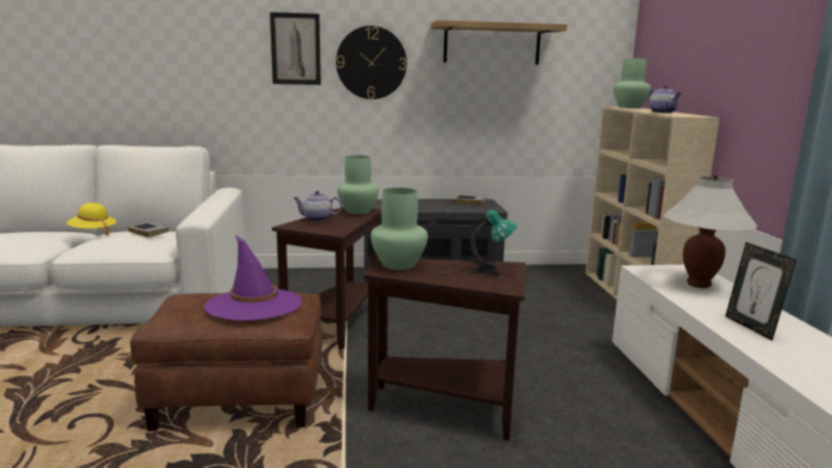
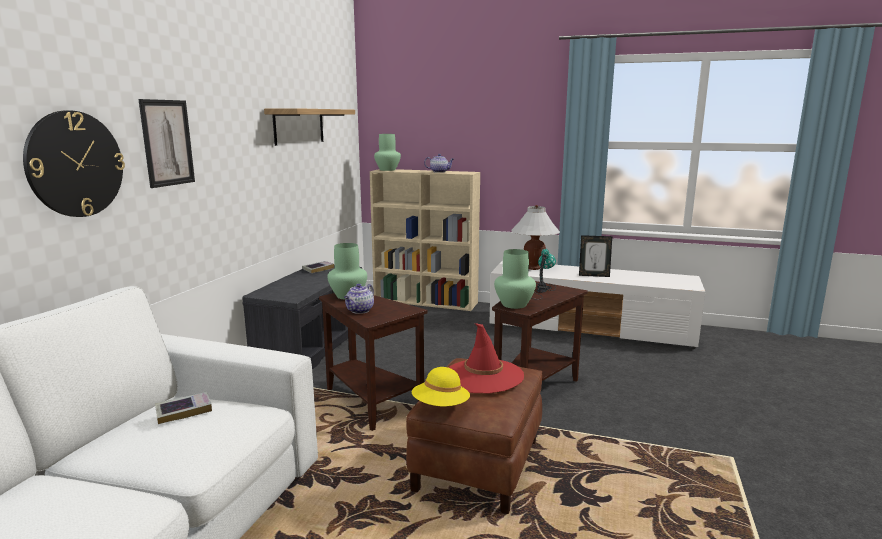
camera: 65 degrees left, 0 degrees up
yellow hat [67,203,117,236] -> yellow hat moved to [412,367,470,406]
purple hat [204,235,302,321] -> red hat [448,323,524,394]
wall clock [336,26,407,99] -> wall clock moved to [23,110,125,217]

